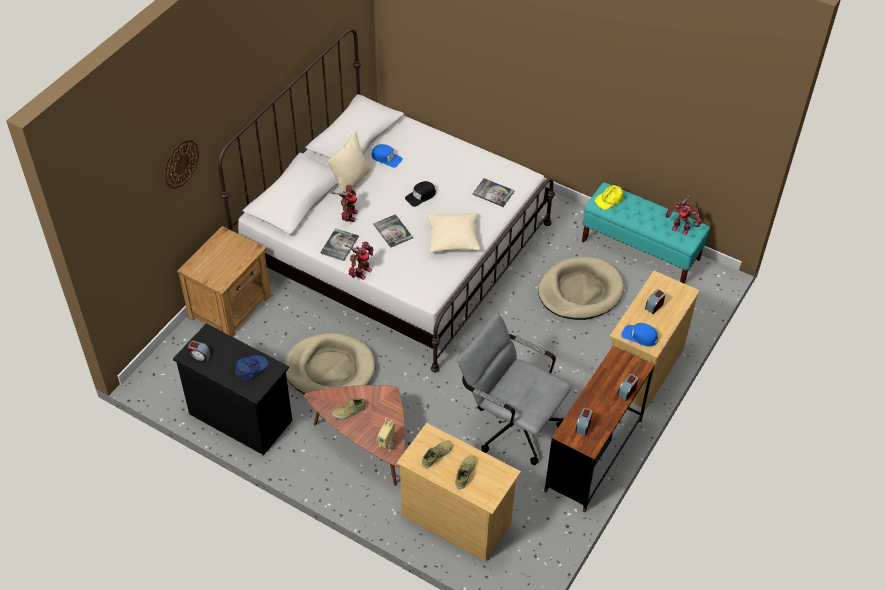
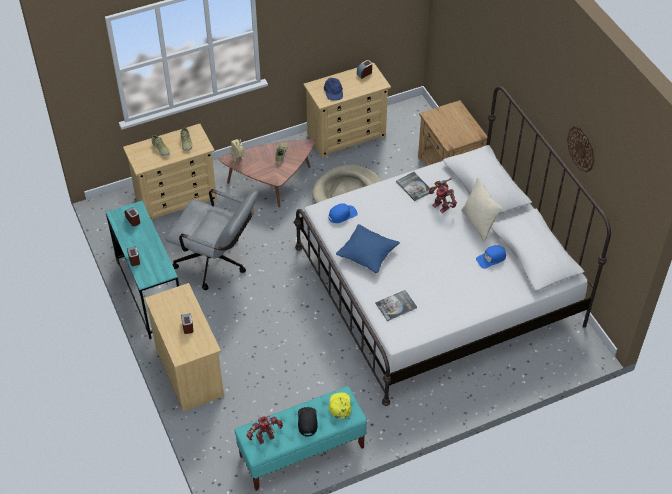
camera: 125 degrees right, 0 degrees up
wall clock [164,139,199,189] -> wall clock moved to [567,126,595,173]
black dresser [173,323,292,455] -> beige dresser [303,63,391,158]
toy robot [345,242,374,280] -> none
book [373,214,413,248] -> none
black cap [405,181,436,207] -> black cap moved to [298,407,318,437]
beige pillow [427,212,480,252] -> blue pillow [336,224,400,273]
grey office chair [457,312,572,465] -> grey office chair turned 45 degrees clockwise [165,189,258,290]
beige dog bed [538,256,624,320] -> none
brown desk [544,346,654,512] -> turquoise desk [106,201,179,339]
blue cap [622,323,658,347] -> blue cap moved to [328,203,358,223]

